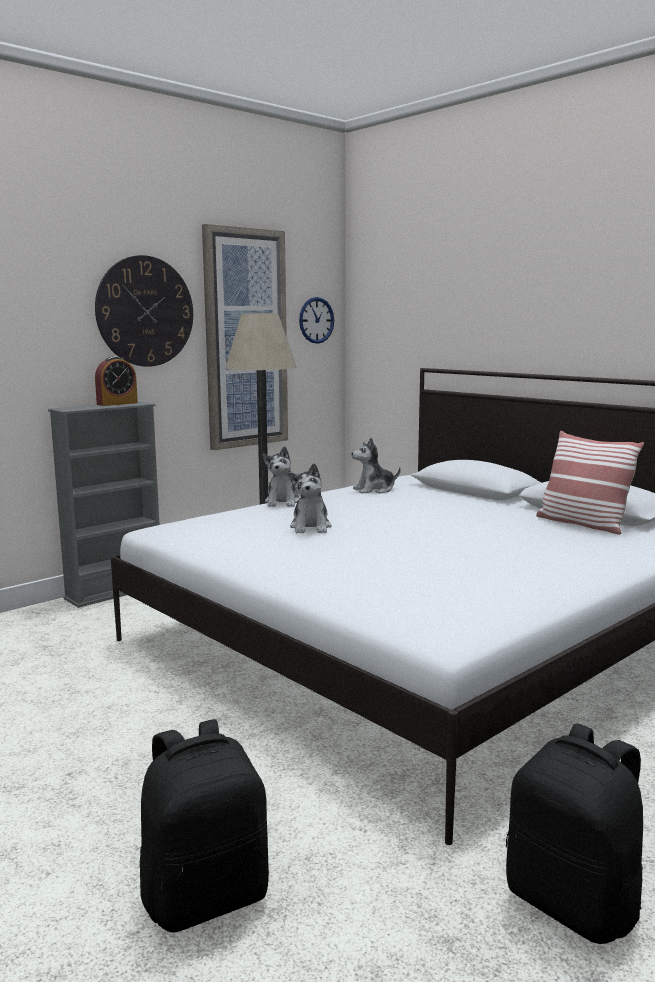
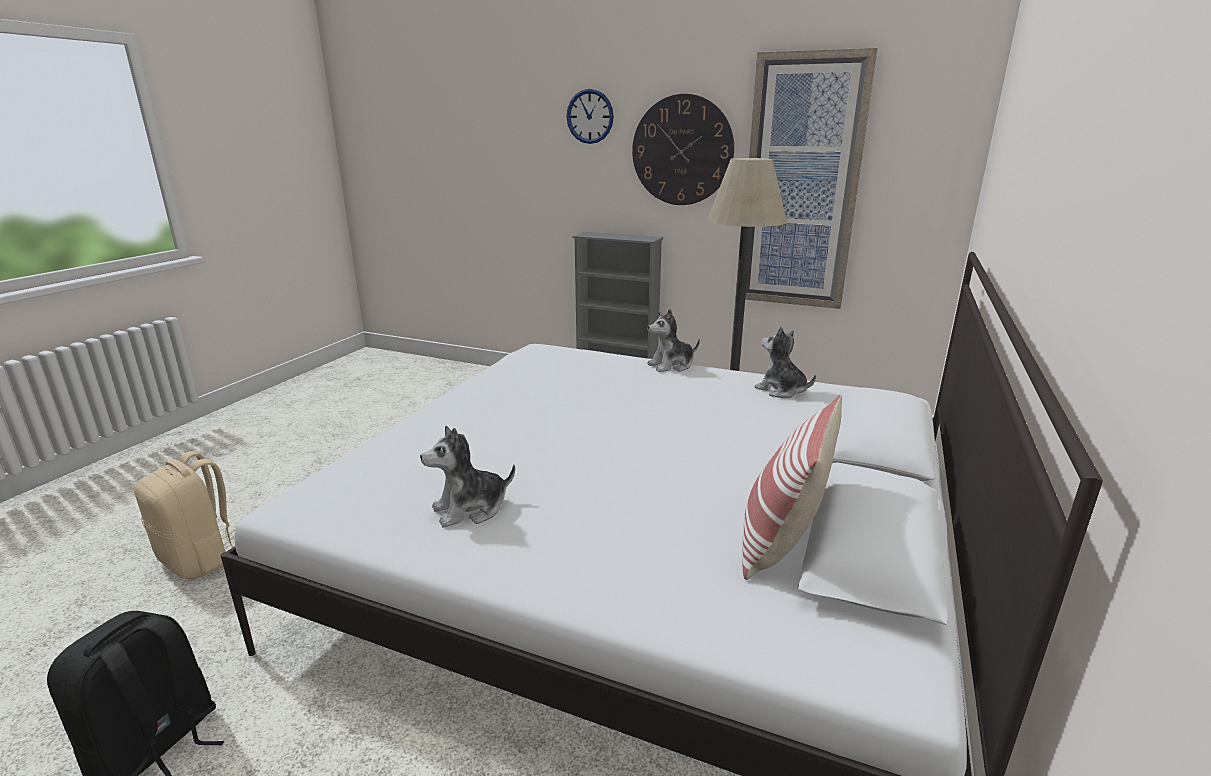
camera: 65 degrees right, 10 degrees up
alarm clock [95,356,138,406] -> none
black backpack [140,719,269,933] -> beige backpack [134,451,236,579]
plush toy [288,463,332,533] -> plush toy moved to [420,426,515,528]
wall clock [299,297,334,344] -> wall clock moved to [566,89,614,144]

